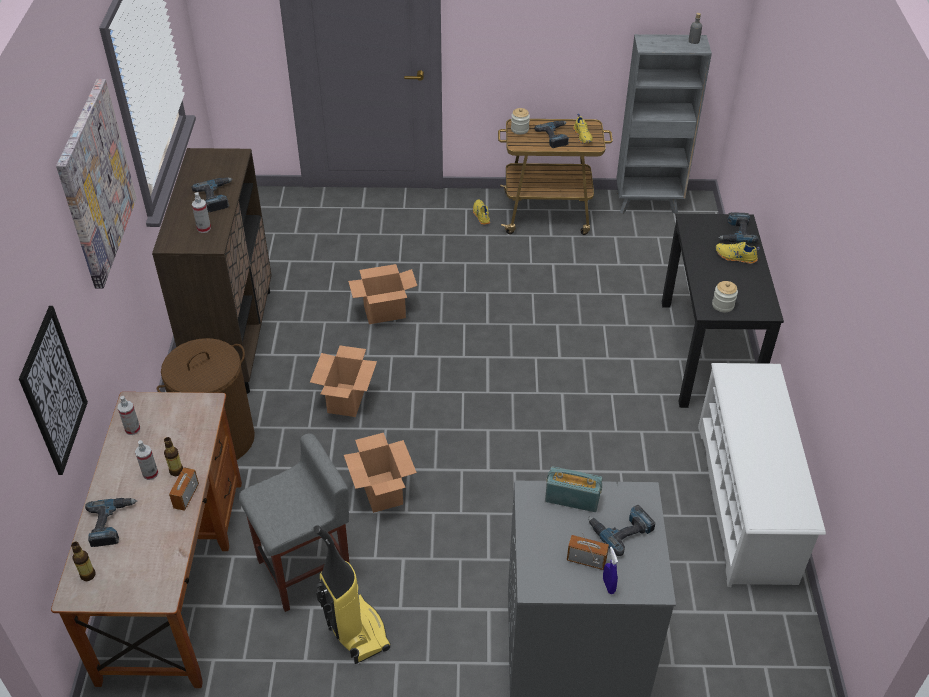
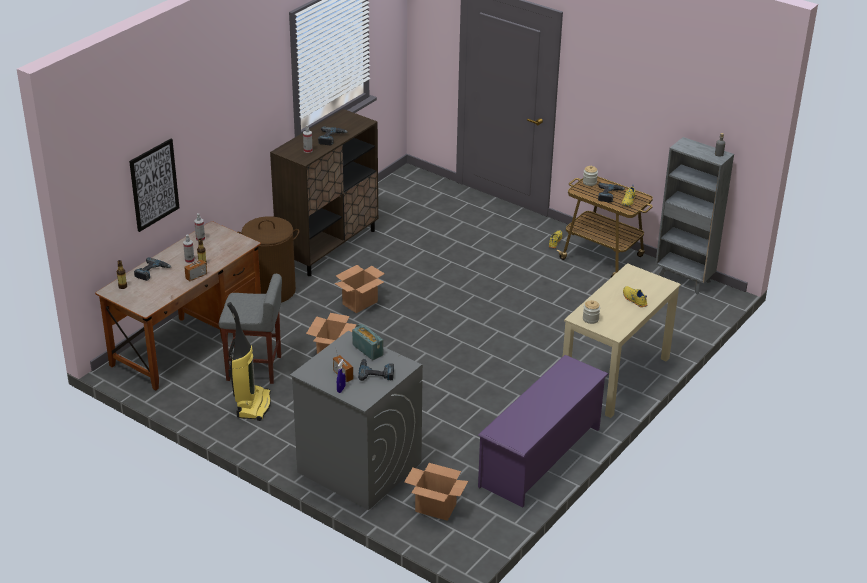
camera: 35 degrees right, 10 degrees down
picture [56,79,137,289] -> none
cardboard box [348,264,417,324] -> cardboard box moved to [404,463,468,521]
black desk [662,214,784,408] -> beige desk [563,263,681,418]
white shoe rack [698,363,826,587] -> purple shoe rack [478,355,609,508]
power drill [718,212,759,243] -> none

